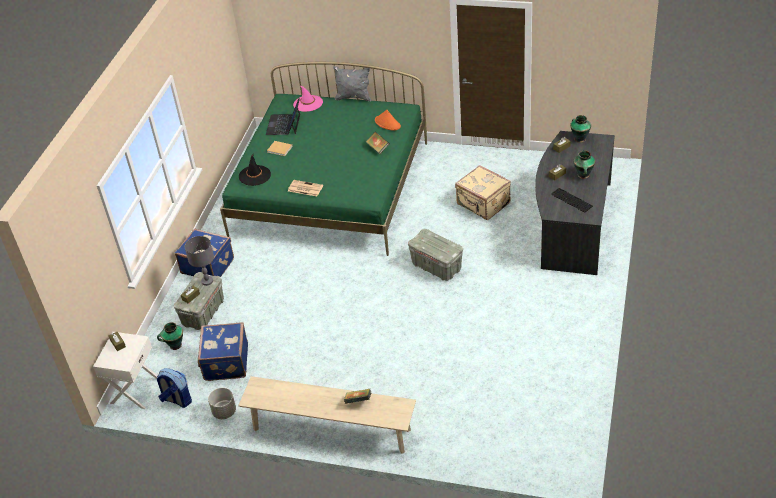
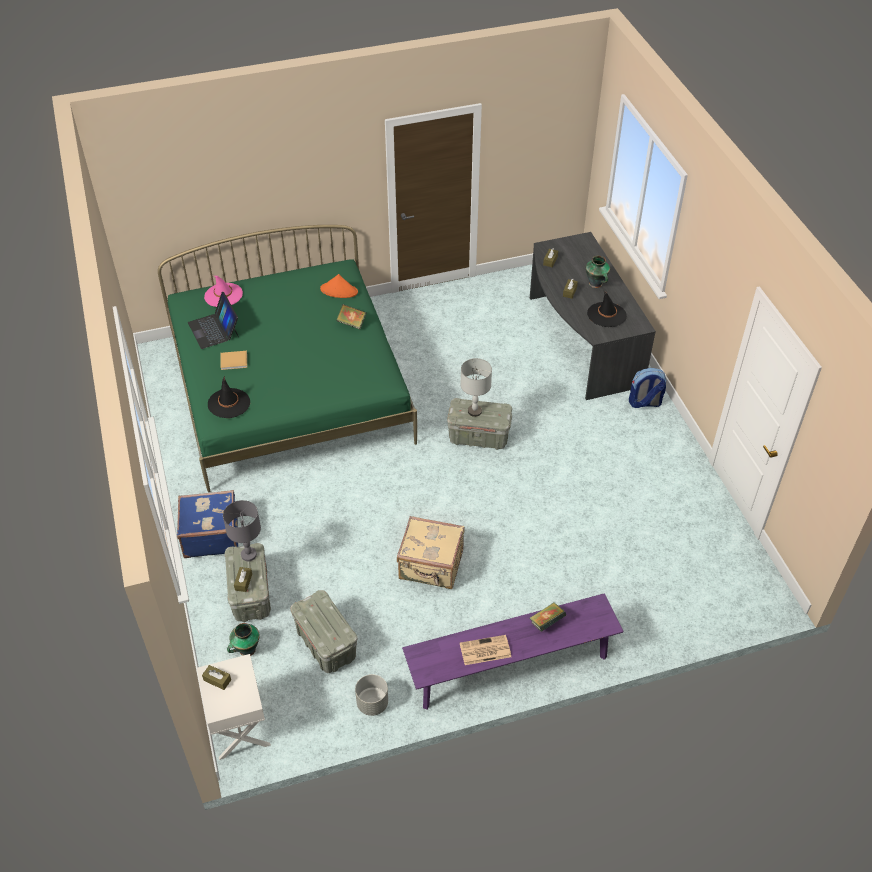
camera: 35 degrees left, 5 degrees up
backpack [157,368,192,408] -> backpack moved to [629,368,666,408]
blue suitcase [198,322,248,381] -> grey storage box [290,590,357,673]
beige bench [238,376,416,454] -> purple bench [402,593,623,709]
newspaper [288,180,323,196] -> newspaper moved to [460,635,511,665]
grey pillow [333,66,371,102] -> none
beige suitcase [455,165,511,220] -> beige suitcase moved to [397,516,465,589]
keyboard [551,188,593,212] -> black hat [587,290,627,327]
vase [570,115,591,143] -> none
none -> grey table lamp [460,358,492,417]

